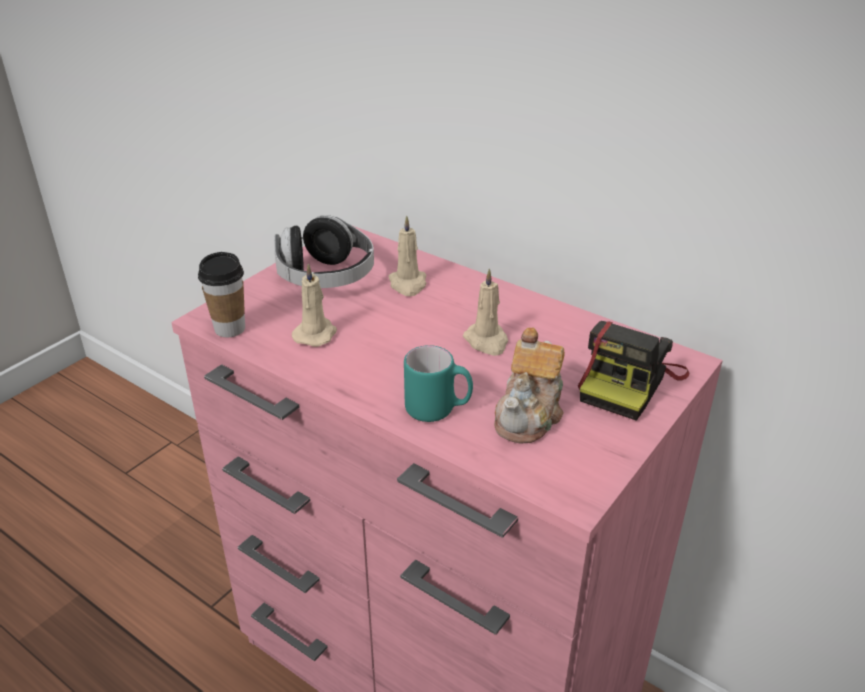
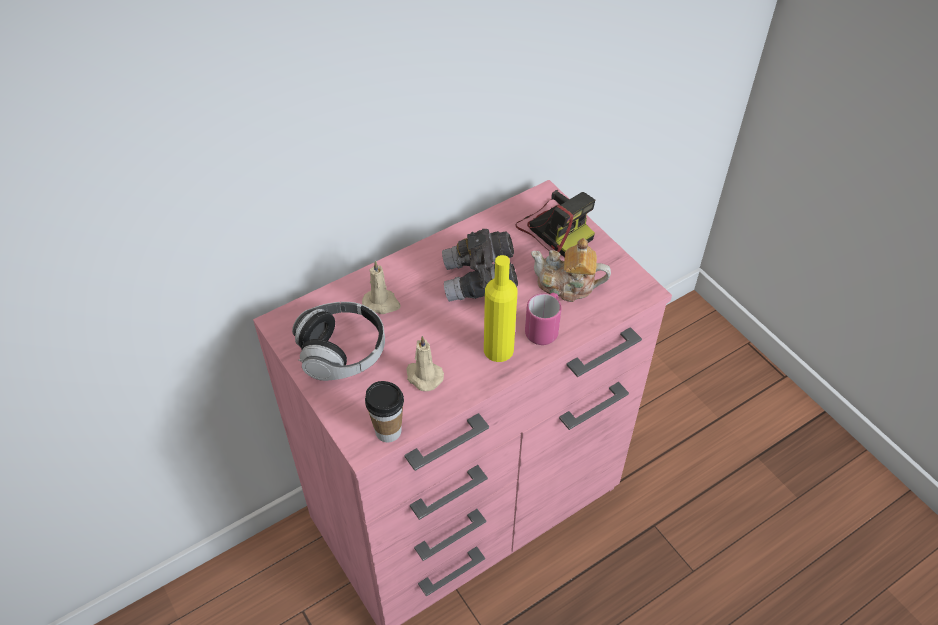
camera: 70 degrees left, 15 degrees up
turquoise mug [404,345,473,422] -> pink mug [525,293,561,345]
beige candle [463,268,508,356] -> grey binoculars [442,229,518,302]
teapot [494,328,565,443] -> teapot turned 150 degrees clockwise [531,238,611,302]
none -> yellow bottle [484,255,518,362]

